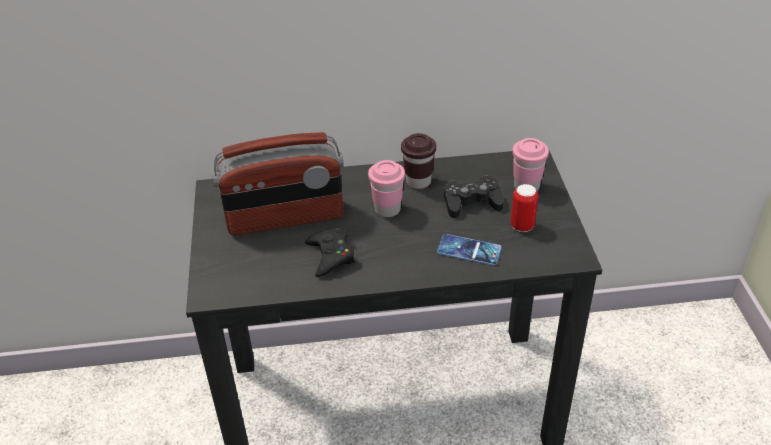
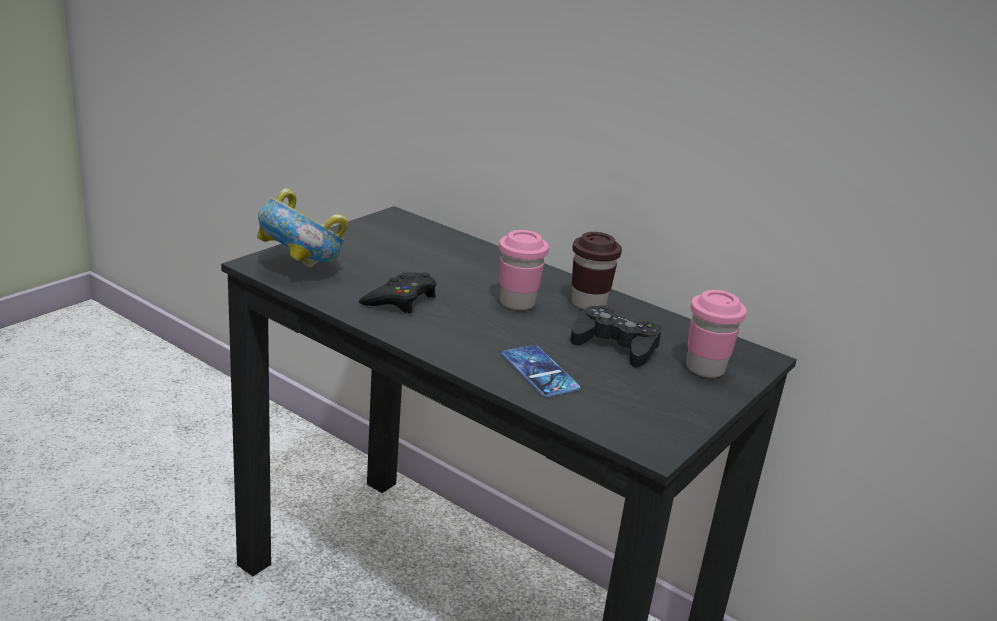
camera: 40 degrees right, 15 degrees down
radio [212,132,344,235] -> none
can [511,184,538,232] -> none
none -> bowl [257,188,348,268]

